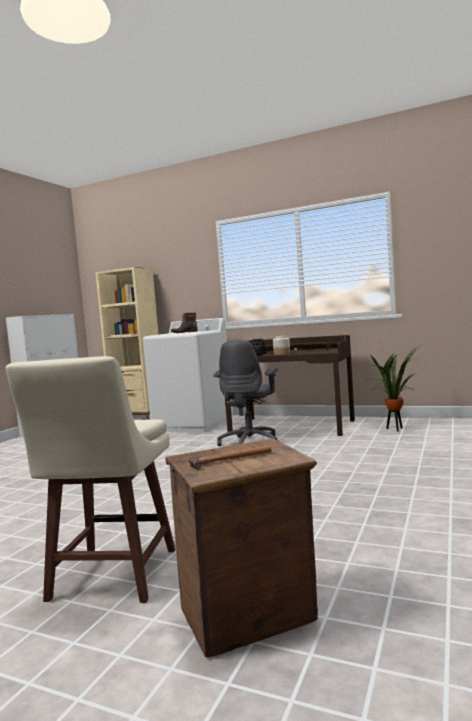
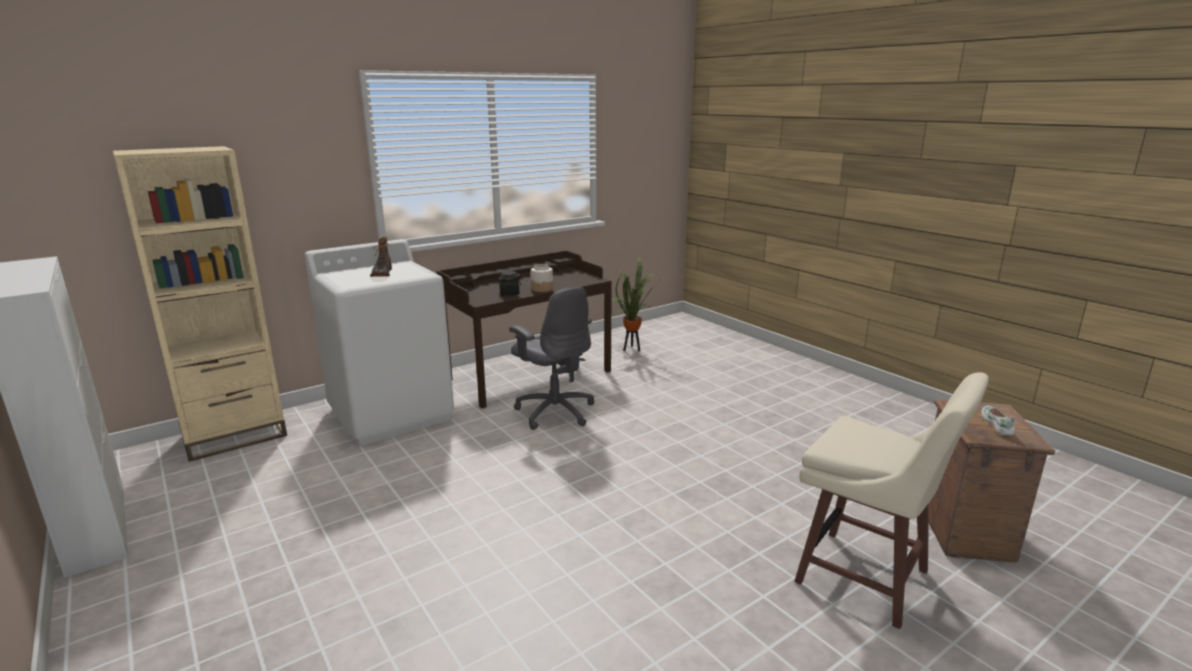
camera: 60 degrees left, 15 degrees up
hammer [189,445,271,470] -> white shoe [981,406,1015,435]

